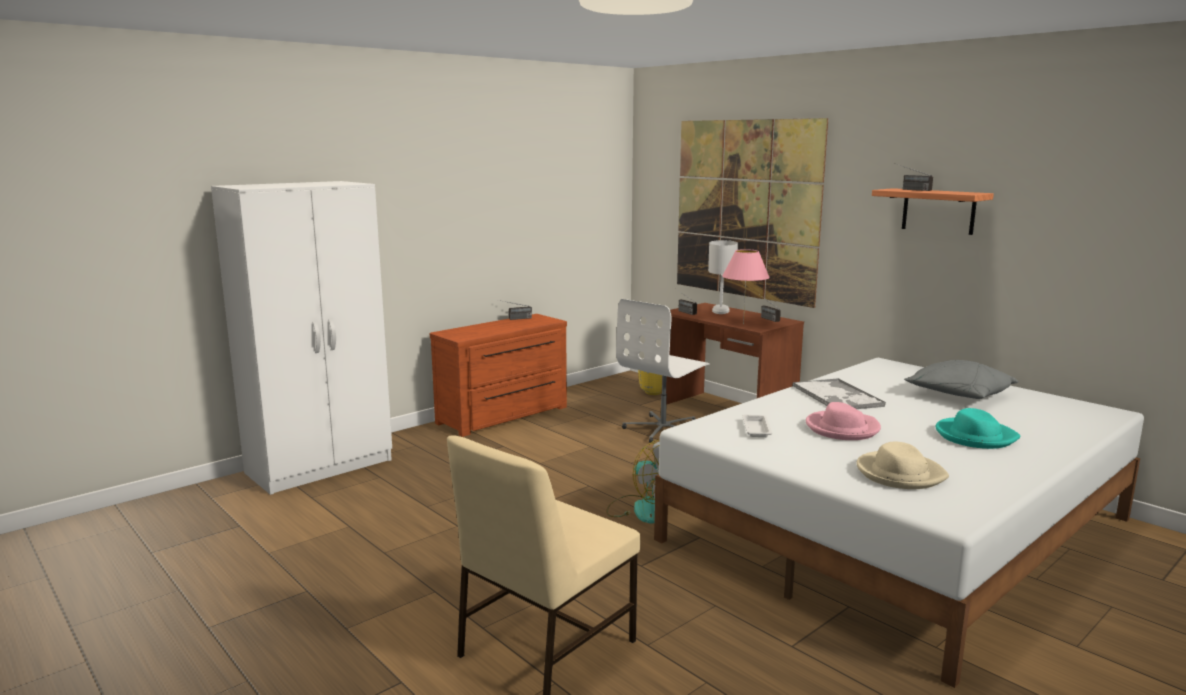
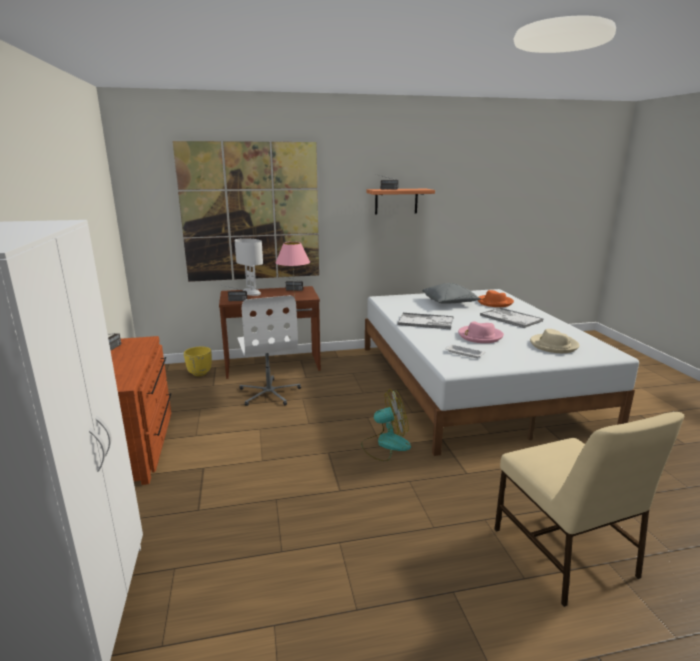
camera: 60 degrees left, 5 degrees up
turquoise hat [936,408,1020,449] -> tray [480,307,543,328]
none -> orange hat [477,290,514,307]

